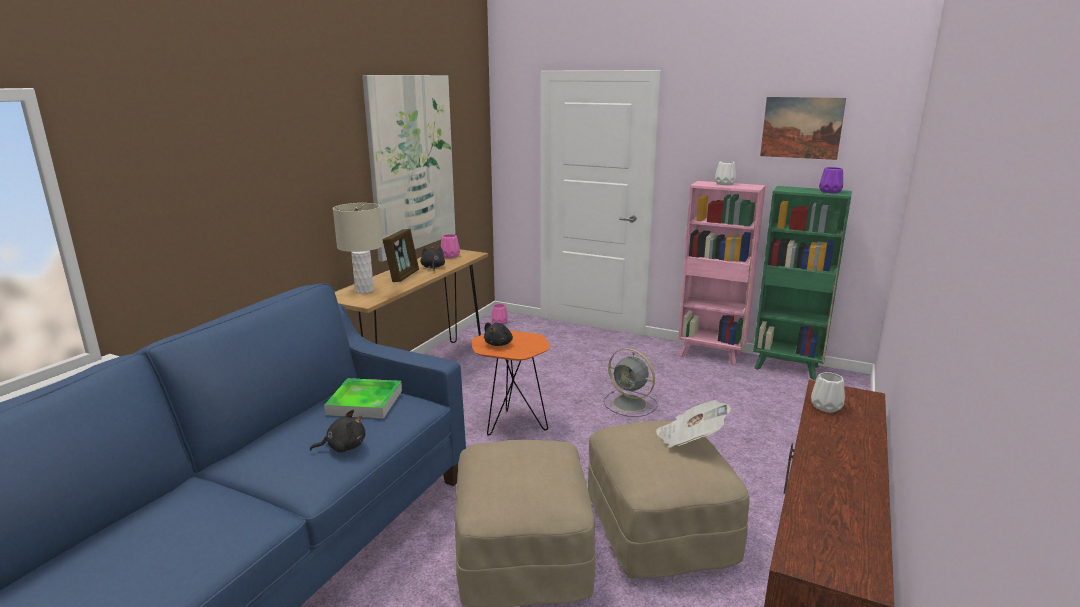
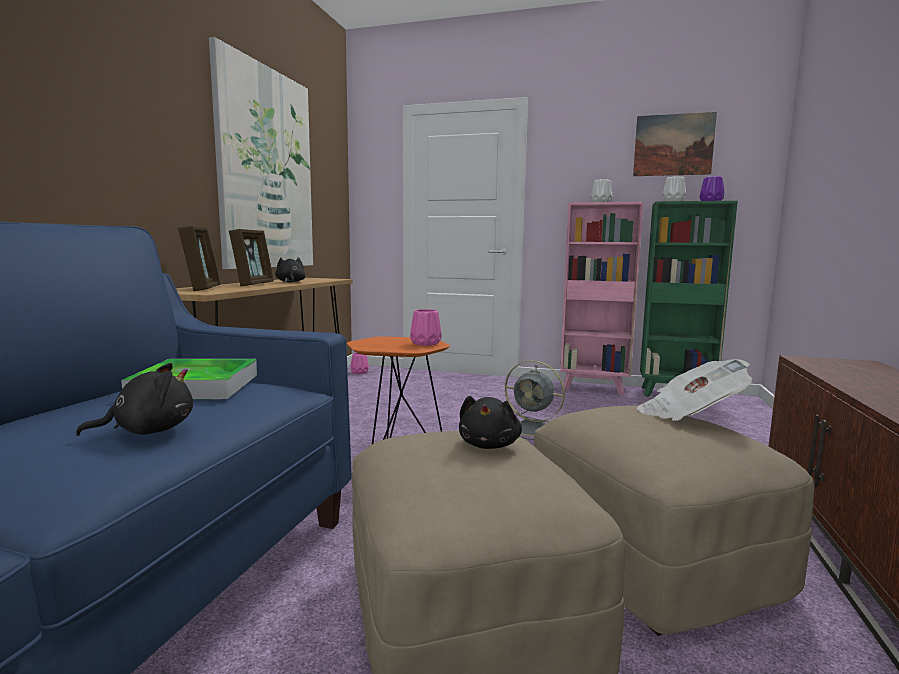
camera: 10 degrees left, 10 degrees down
beige table lamp [333,203,383,293] -> picture frame [178,226,220,291]
pink vase [441,234,460,258] -> pink vase moved to [410,309,442,346]
black plush toy [484,322,513,346] -> black plush toy moved to [459,396,522,449]
white vase [811,372,845,413] -> white vase moved to [662,177,686,201]

